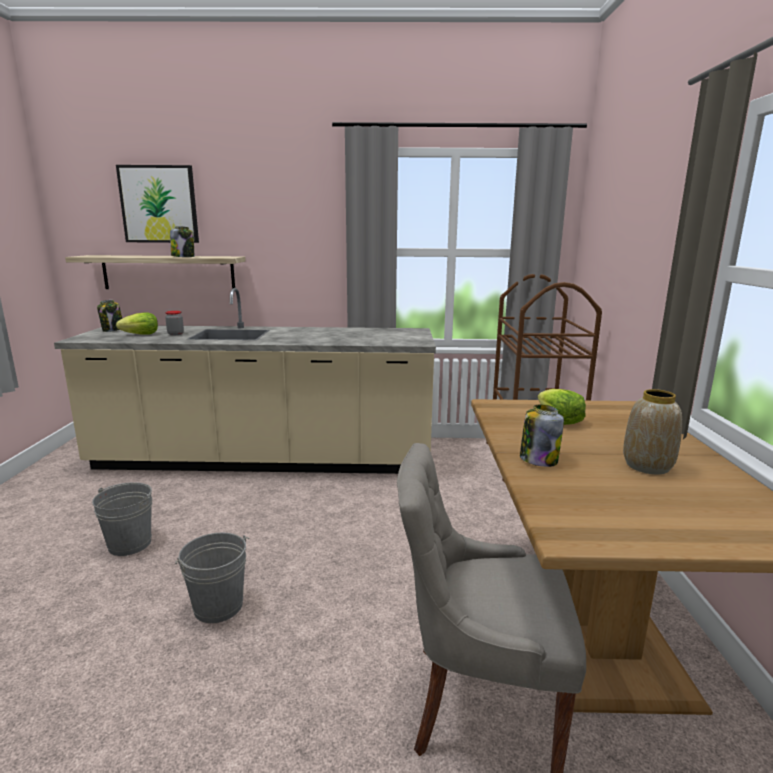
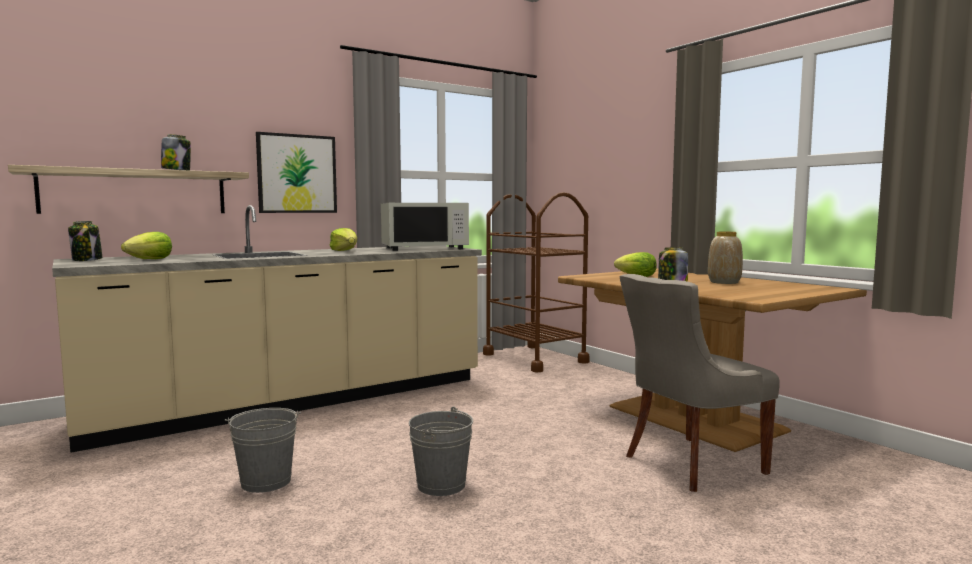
camera: 35 degrees left, 10 degrees down
picture [116,165,199,243] -> picture moved to [256,132,337,213]
jar [165,311,184,335] -> none
none -> lettuce [329,228,357,251]
none -> white microwave [381,203,469,251]

